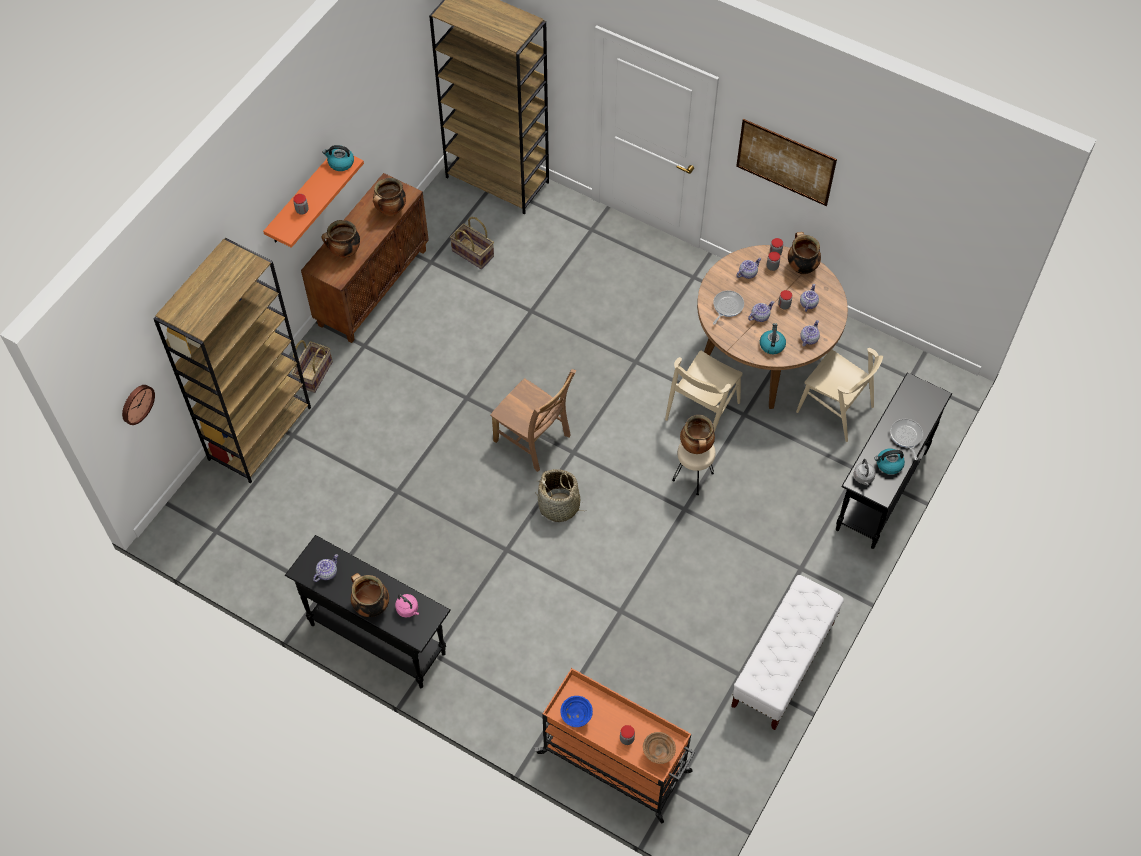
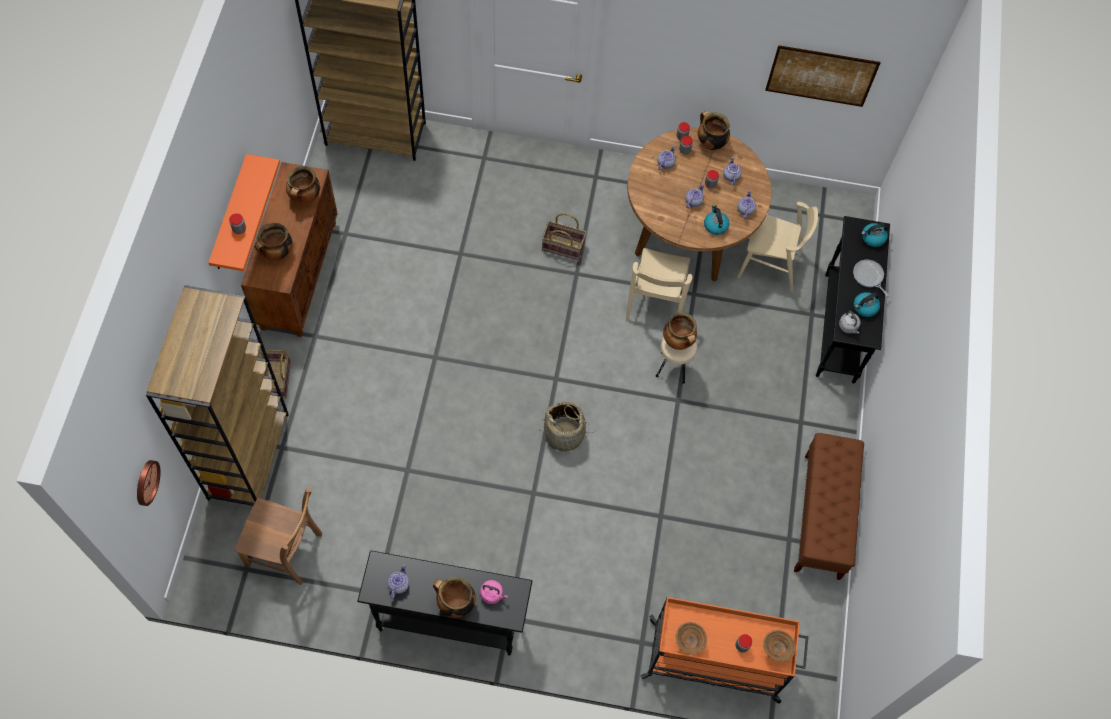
camera: 25 degrees left, 5 degrees up
kettle [323,145,354,171] -> kettle moved to [861,223,888,247]
basket [450,217,494,269] -> basket moved to [542,213,586,260]
brown chair [490,369,576,472] -> brown chair moved to [234,488,322,585]
blue bowl [560,696,593,727] -> brown bowl [676,622,707,655]
frying pan [713,290,744,325] -> none
white bench [731,575,844,730] -> brown bench [794,433,864,580]
picture [736,119,837,206] -> picture moved to [765,45,880,107]

